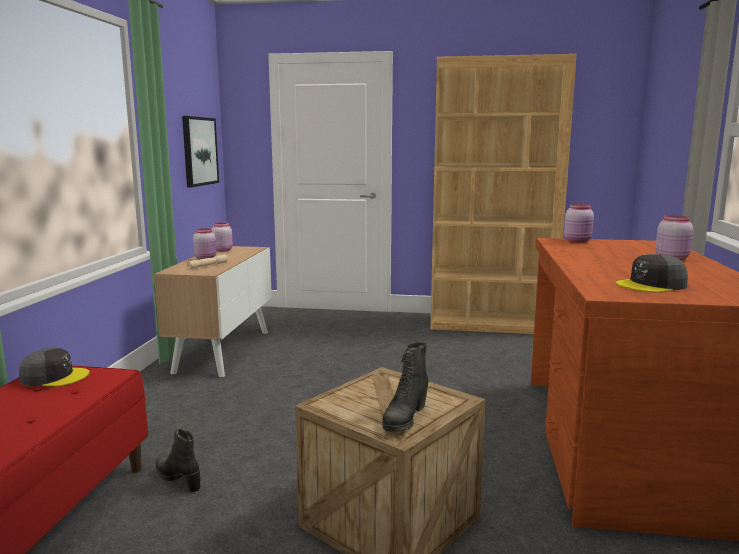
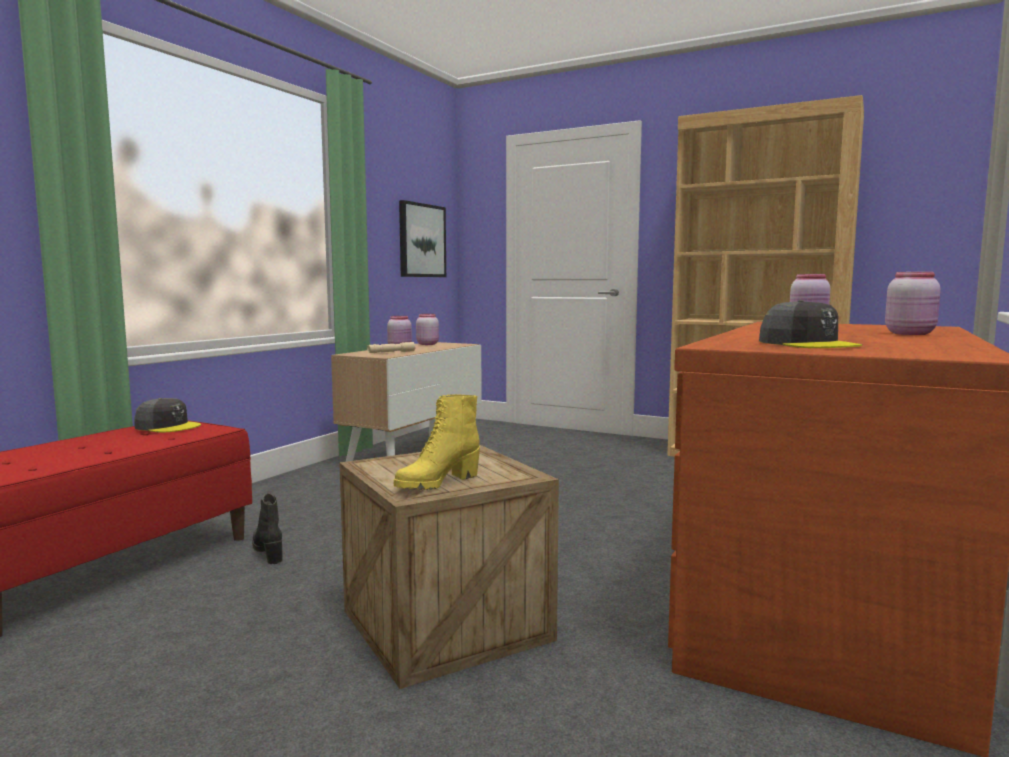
camera: 20 degrees right, 5 degrees down
black boot [382,342,428,432] -> yellow boot [394,394,480,490]
grey cap [616,254,688,293] -> grey cap turned 120 degrees counterclockwise [759,300,862,348]

